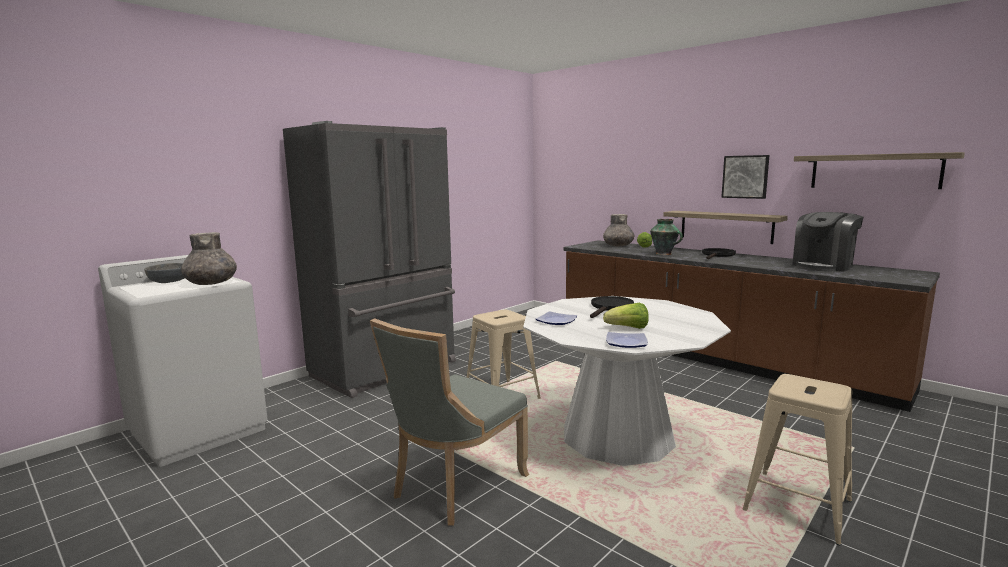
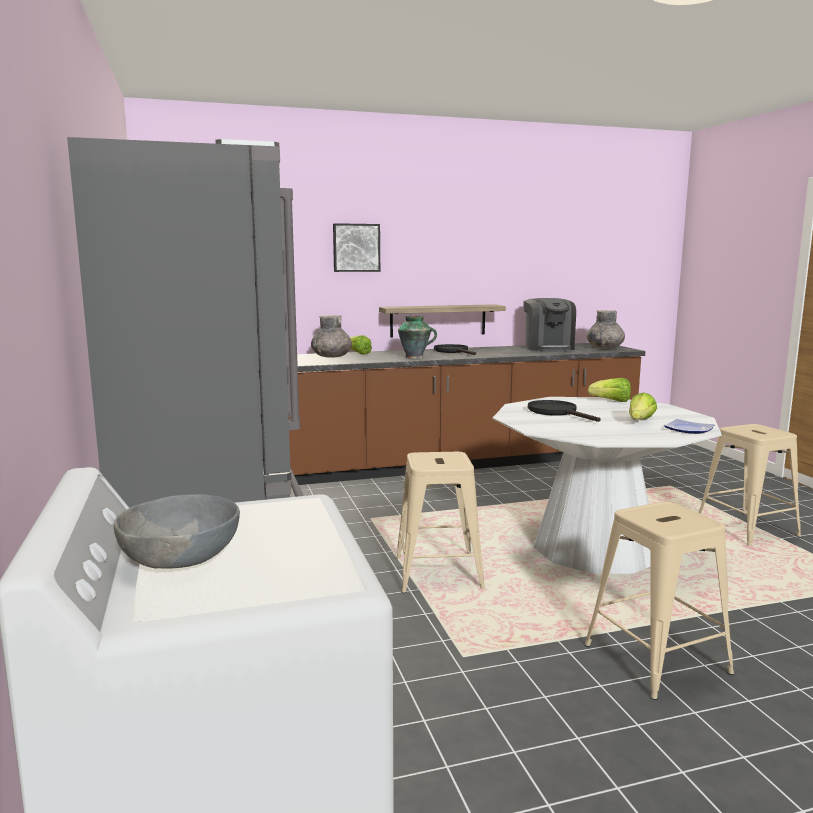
camera: 60 degrees left, 0 degrees up
grey vase [181,232,237,285] -> grey vase moved to [586,310,625,349]
grey chair [370,318,529,526] -> beige stool [585,502,734,700]
plate [536,311,578,325] -> none
picture [721,155,770,199] -> picture moved to [333,223,380,272]
shelf [794,152,965,189] -> none
none -> lettuce [588,378,631,402]

